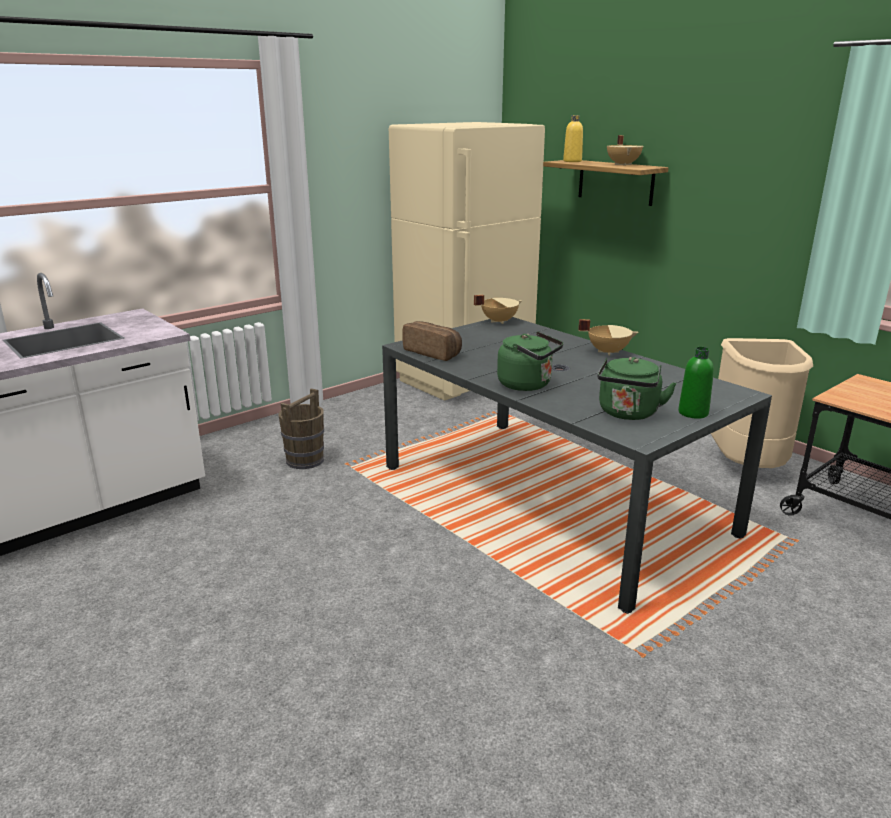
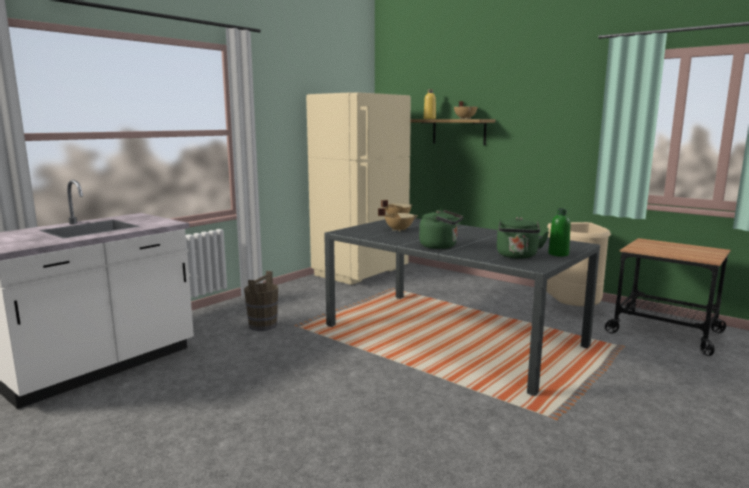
camera: 10 degrees left, 10 degrees down
bread [402,321,462,361] -> none
beige cooking pot [578,319,638,356] -> beige cooking pot moved to [378,208,418,232]

